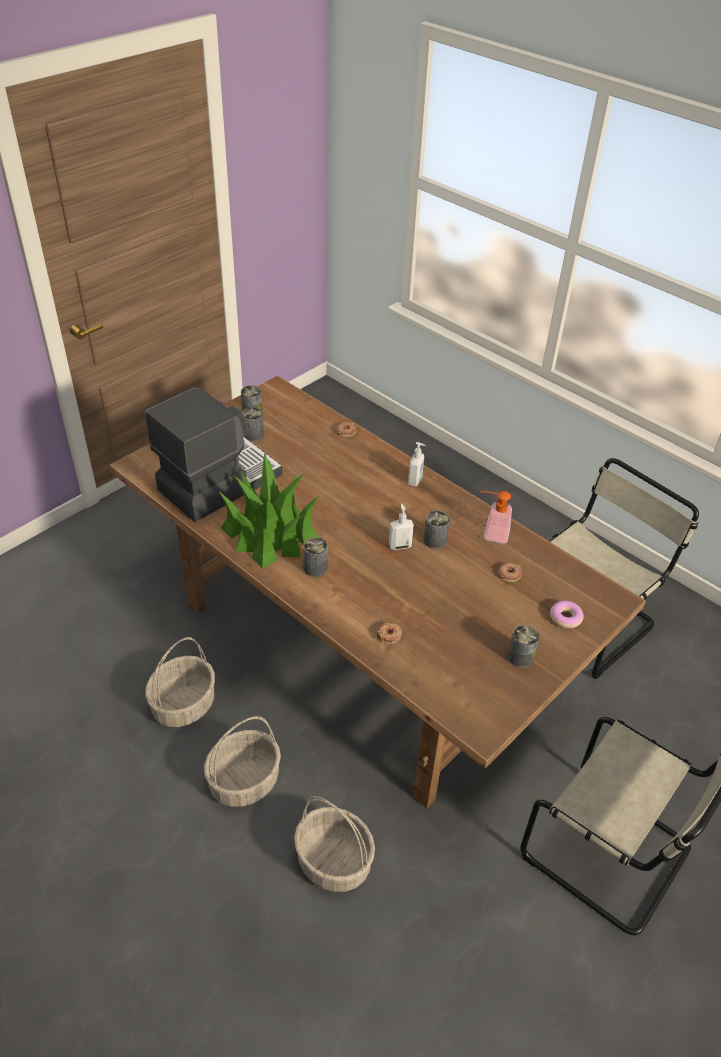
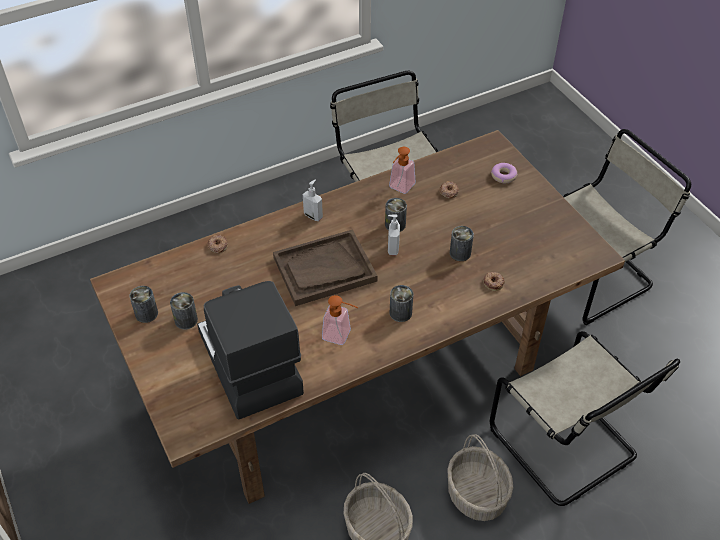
camera: 70 degrees left, 5 degrees up
potted plant [218,452,319,569] -> soap dispenser [322,295,358,345]
basket [294,796,375,892] -> beige chair [490,331,680,506]
can [508,625,540,668] -> can moved to [450,226,474,261]
none -> brown tray [273,229,378,306]

